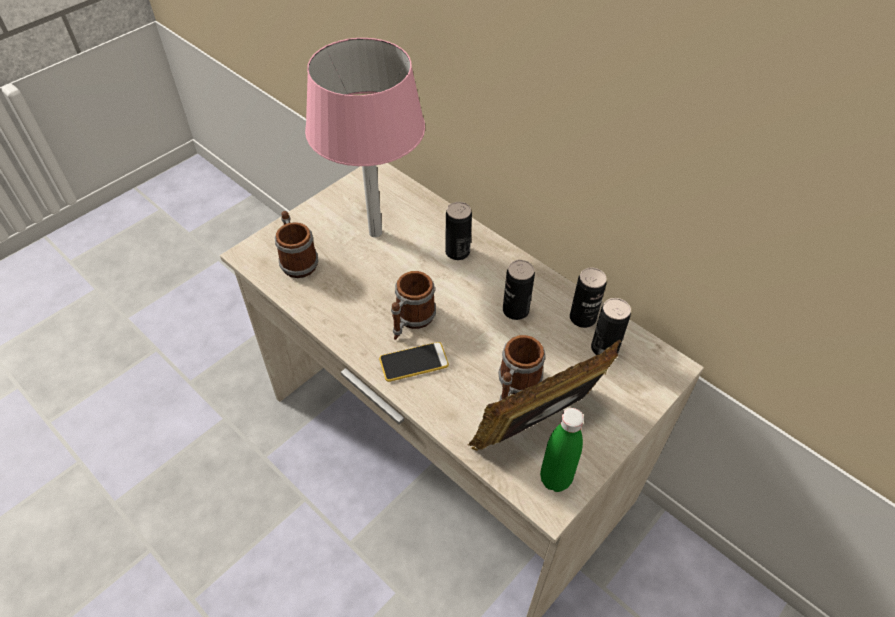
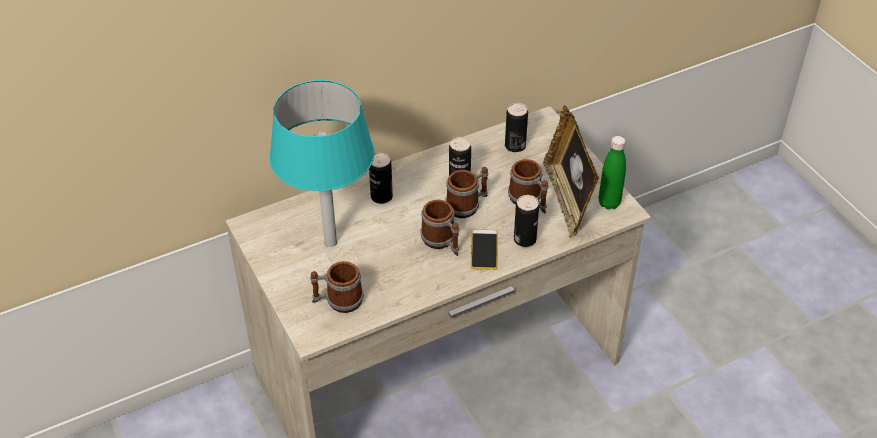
camera: 70 degrees left, 5 degrees down
pink table lamp [305,38,425,237] -> turquoise table lamp [269,80,375,247]
can [570,268,606,328] -> can moved to [514,195,539,247]
none -> mug [445,167,488,218]

